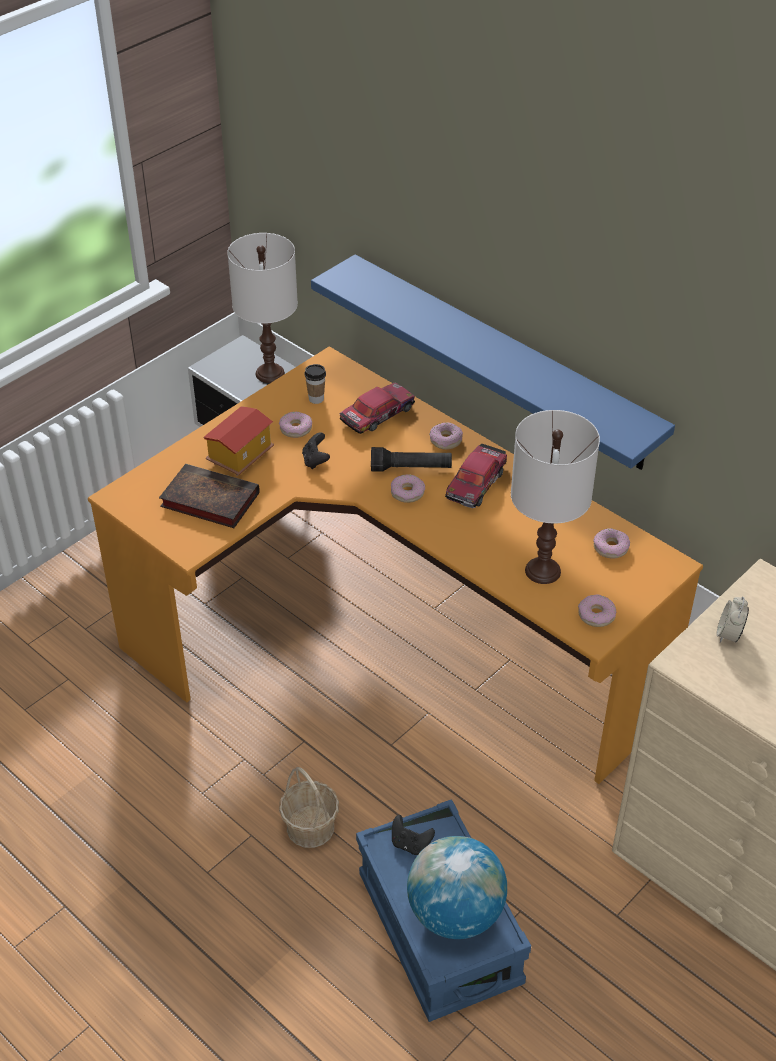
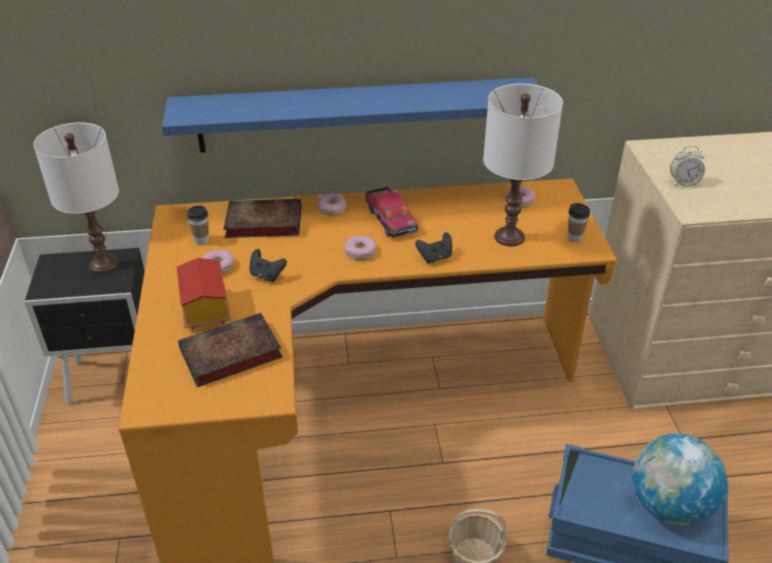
camera: 50 degrees left, 5 degrees down
toy car [340,383,415,434] -> book [224,199,301,238]
black flashlight [371,447,452,472] -> none
black game controller [392,815,435,855] -> black game controller moved to [415,232,452,263]
donut [578,594,616,627] -> cup [568,203,590,243]
alarm clock [716,597,749,643] -> alarm clock turned 60 degrees counterclockwise [670,146,705,186]

